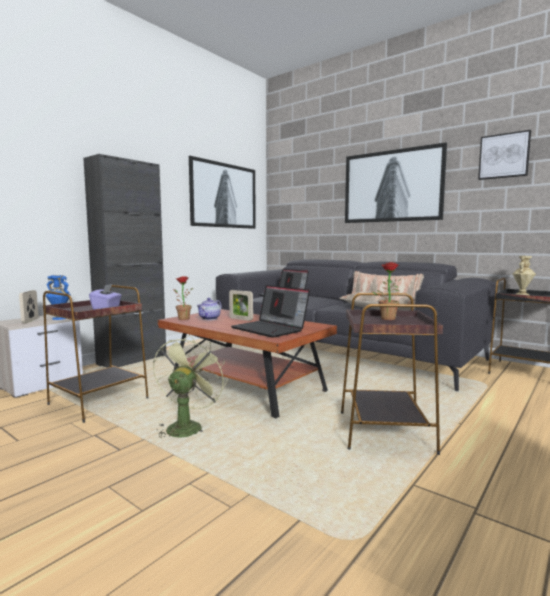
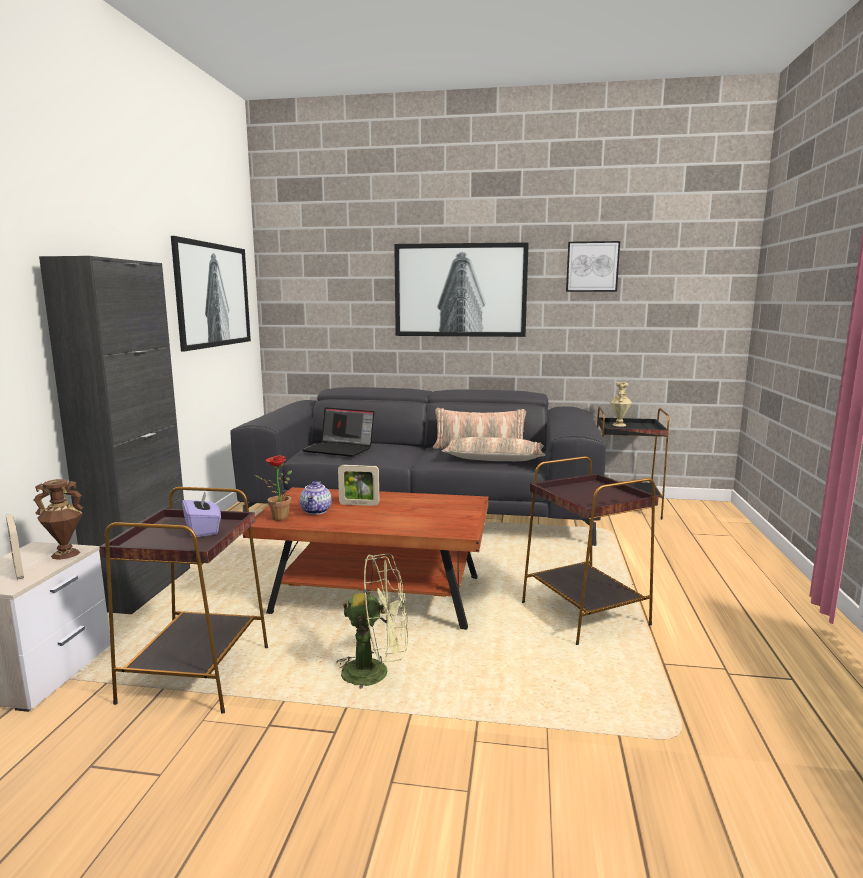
camera: 30 degrees left, 5 degrees up
blue vase [46,275,71,320] -> brown vase [33,479,83,560]
green fan [153,335,227,438] -> green fan turned 105 degrees clockwise [336,554,408,689]
laptop [231,285,310,338] -> none
potted plant [372,262,402,320] -> none

